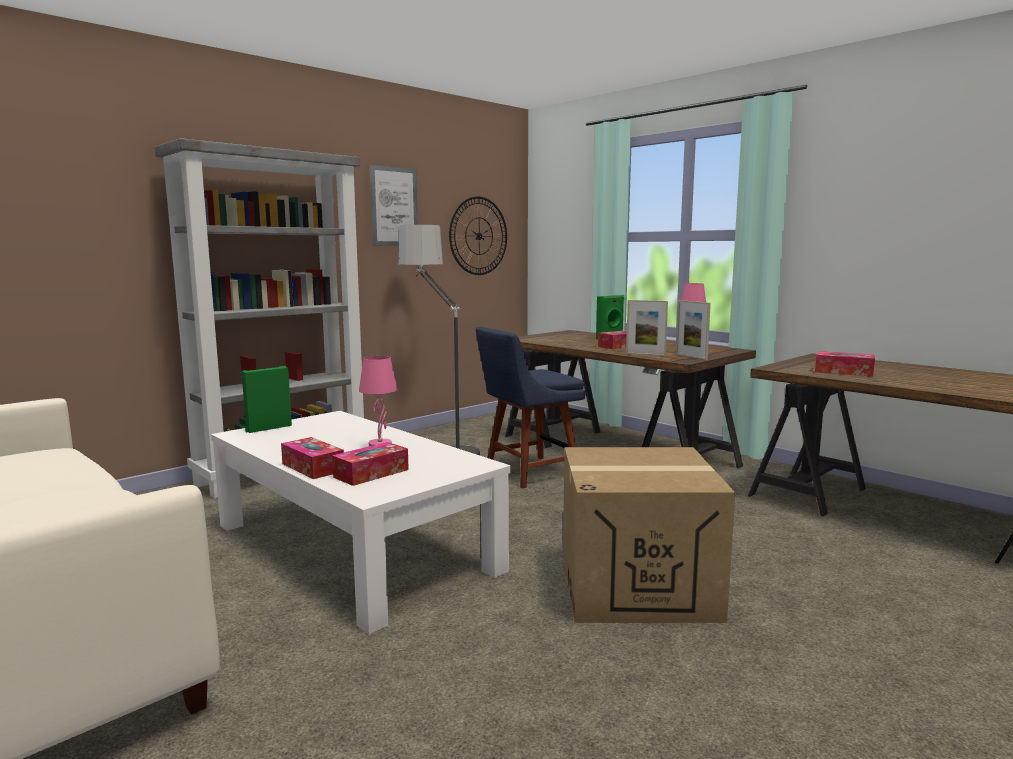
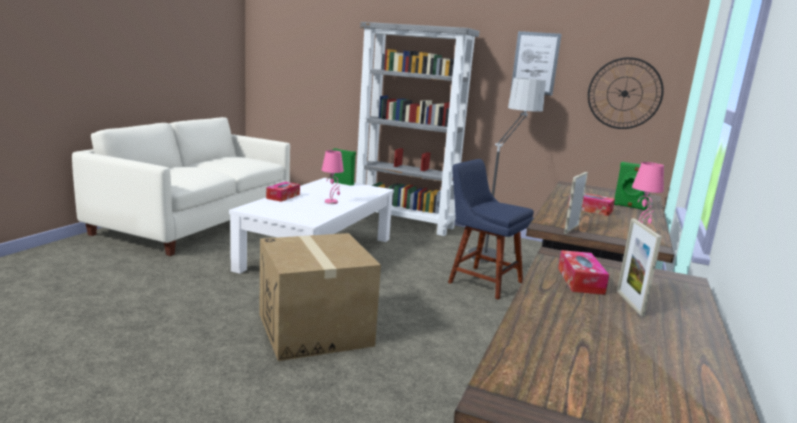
camera: 65 degrees right, 5 degrees up
tissue box [332,442,409,486] -> none
picture frame [626,300,668,356] -> picture frame moved to [617,218,662,316]

